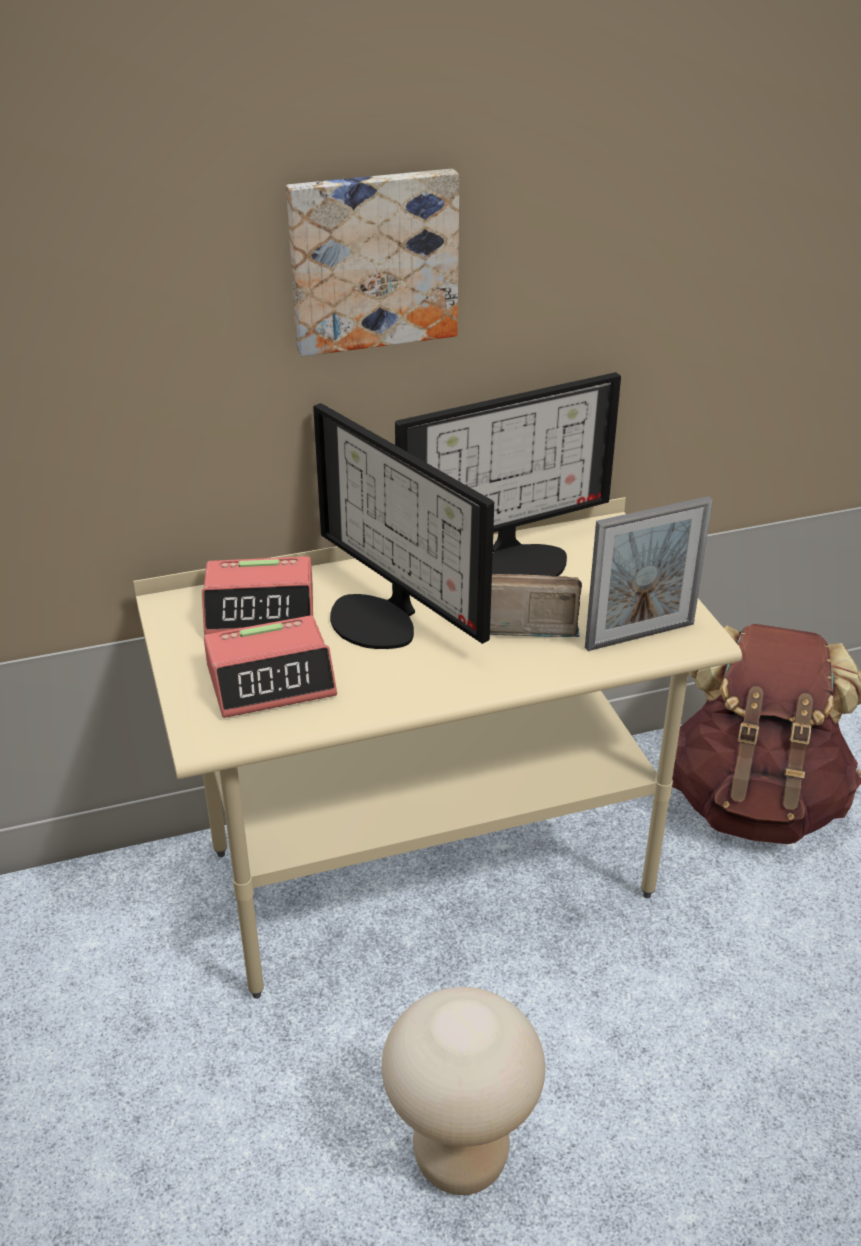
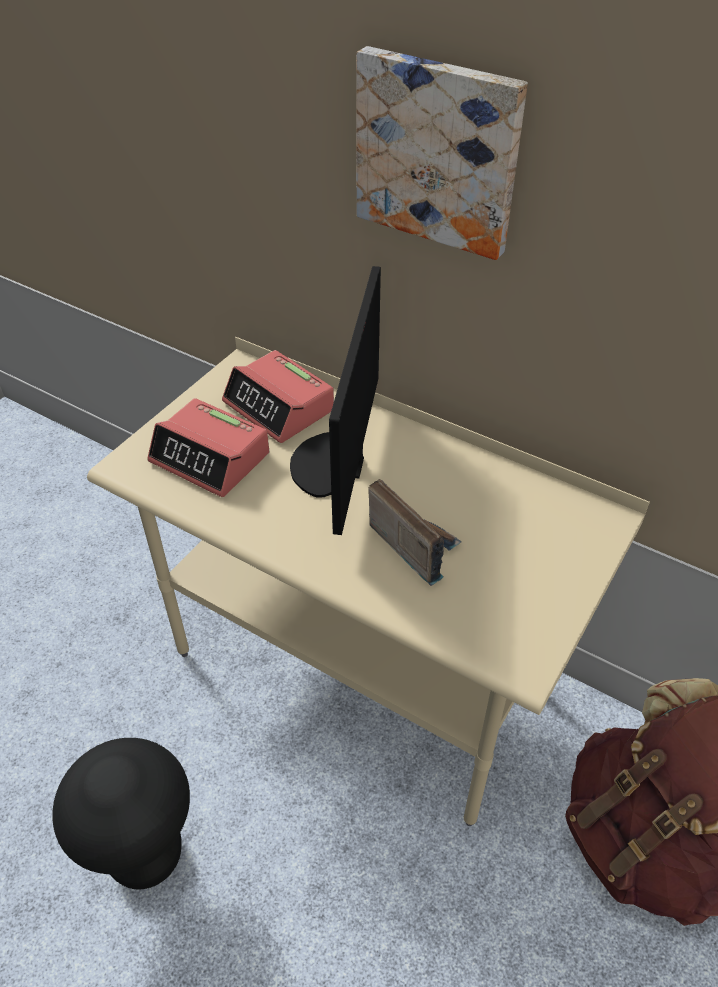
camera: 50 degrees right, 10 degrees up
beige stool [382,987,545,1195] -> black stool [52,738,190,889]
monitor [395,372,621,576] -> none
picture frame [585,496,713,651] -> none

